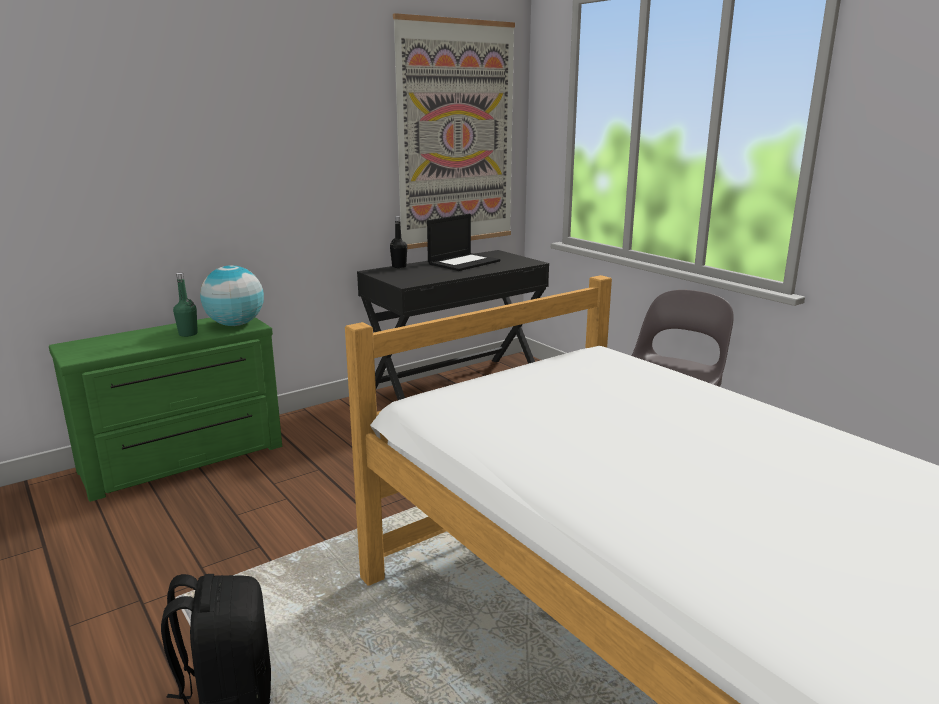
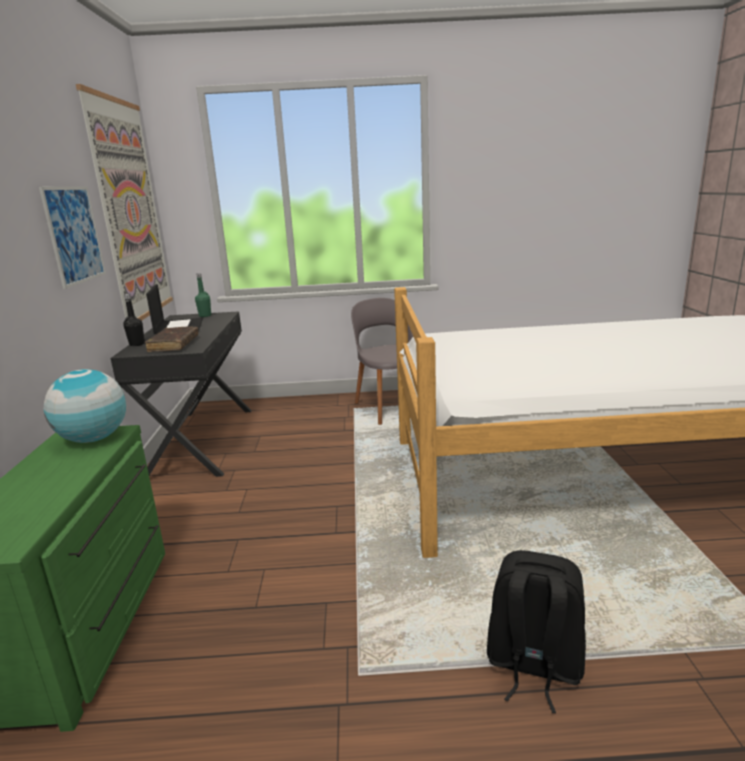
camera: 55 degrees left, 0 degrees up
green bottle [173,273,198,337] -> green bottle moved to [195,273,211,317]
none -> picture [39,186,106,289]
none -> brown book [145,326,198,352]

